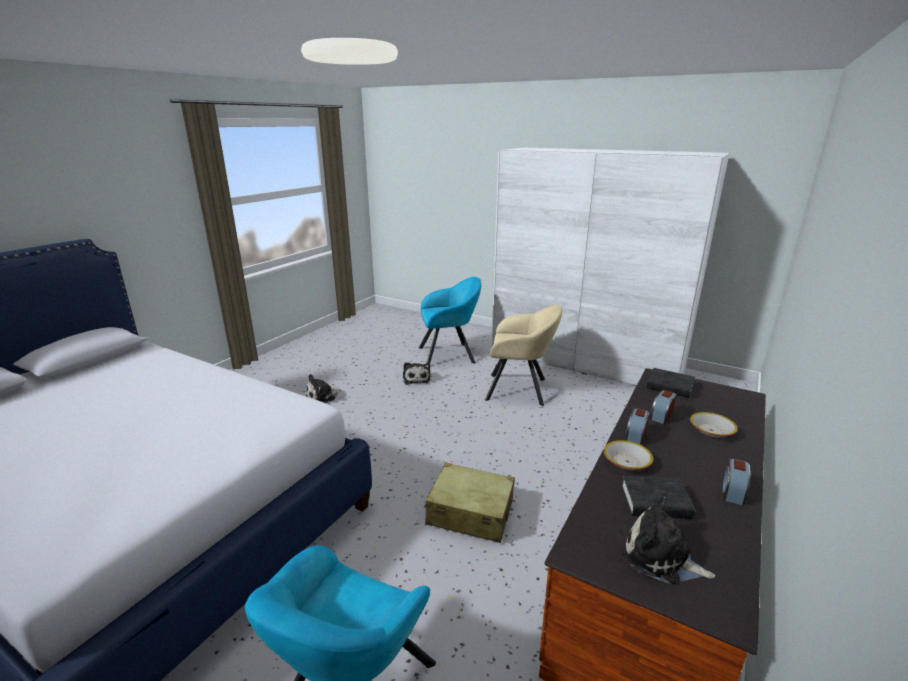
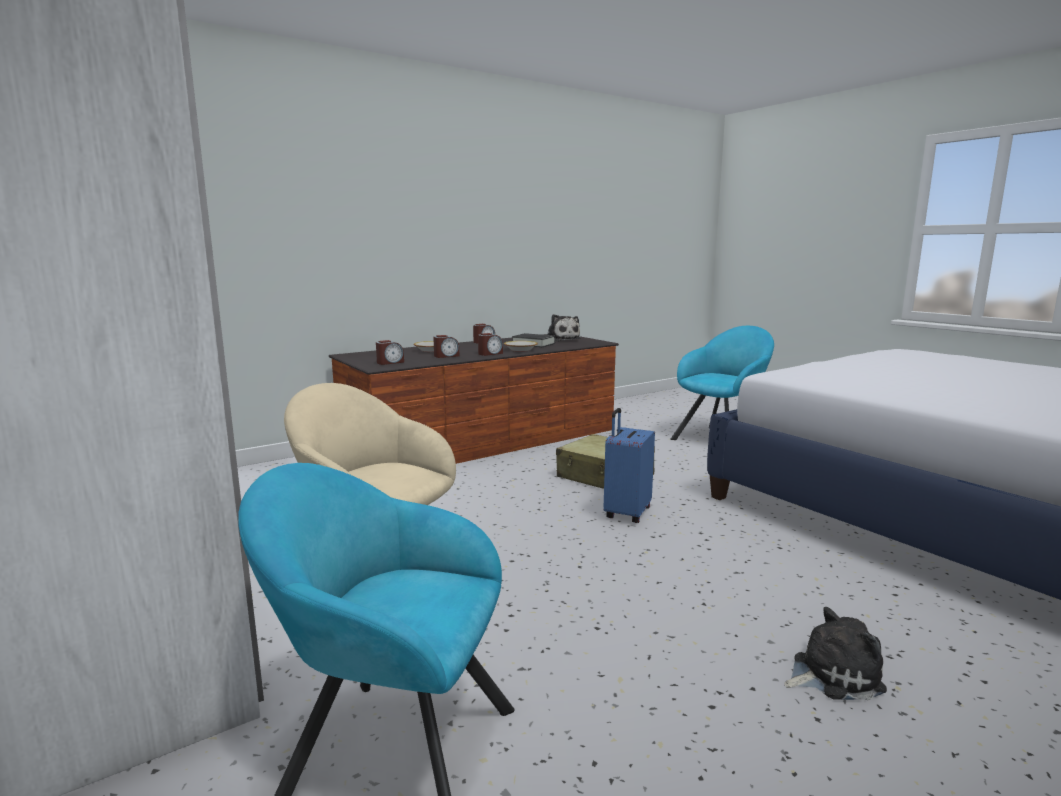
camera: 155 degrees left, 10 degrees down
plush toy [403,362,430,385] -> none
black book [646,368,695,398] -> alarm clock [376,340,404,365]
none -> blue suitcase [603,408,655,523]

